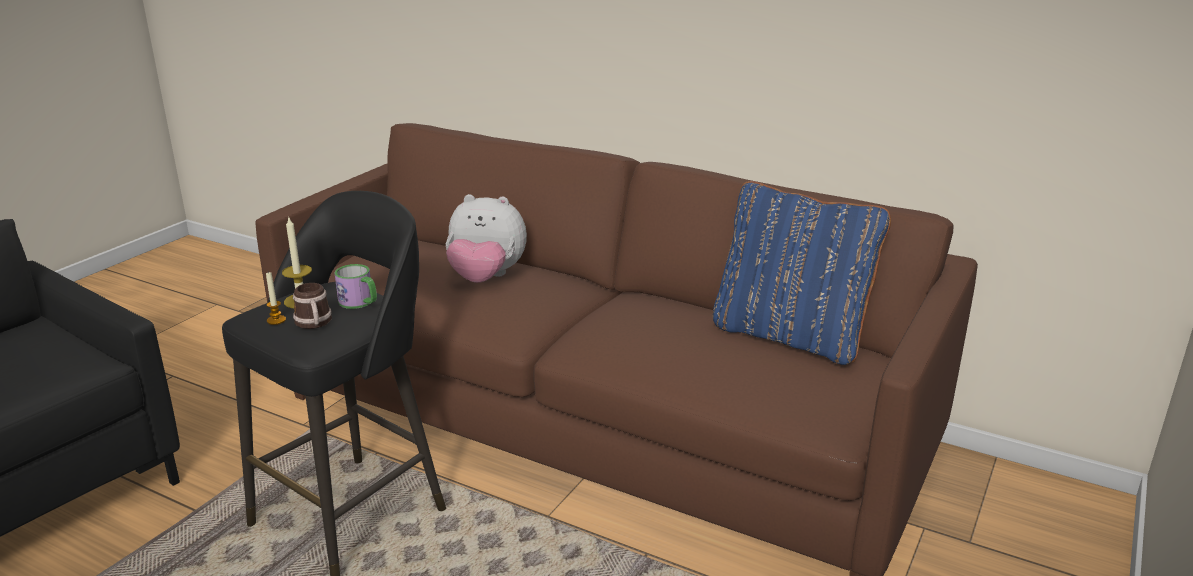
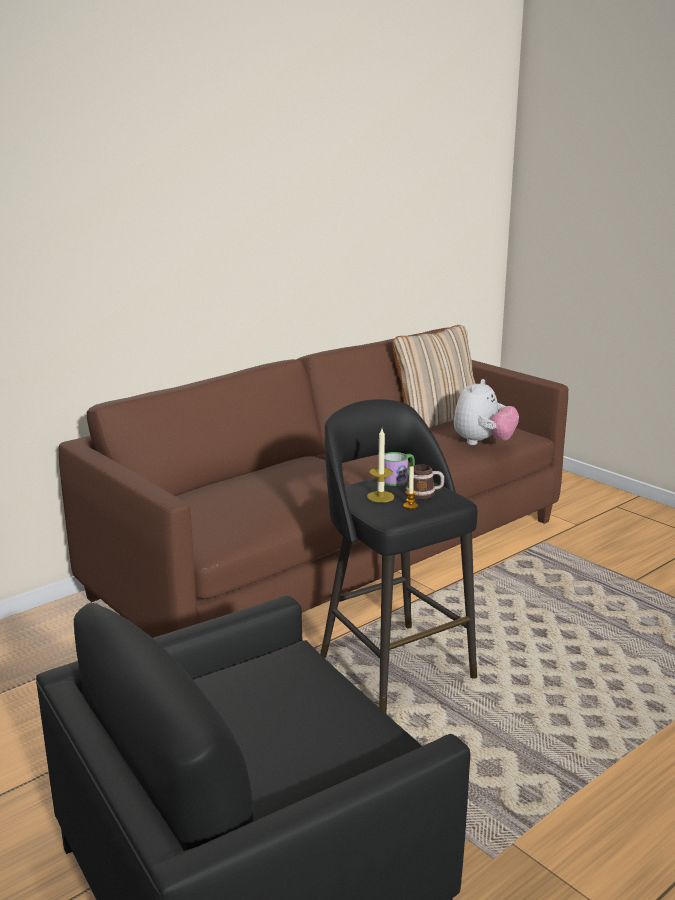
camera: 70 degrees left, 5 degrees down
plush toy [446,194,527,283] -> plush toy moved to [454,379,519,445]
blue pillow [713,181,891,365] -> beige pillow [392,325,476,428]

